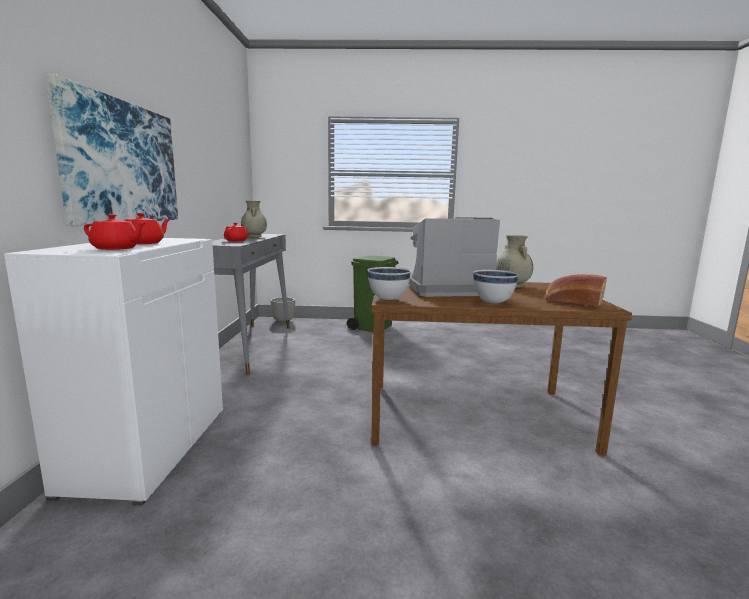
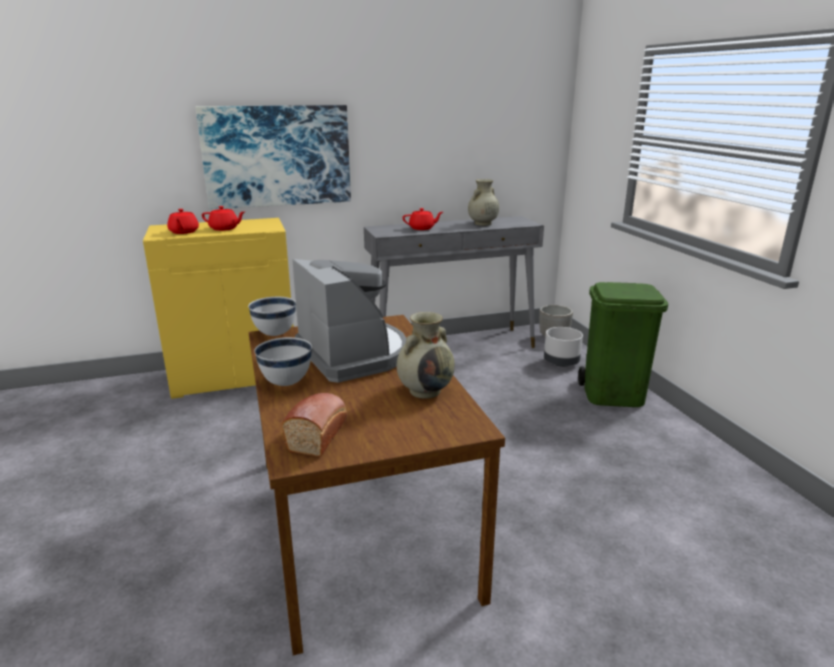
camera: 70 degrees right, 10 degrees up
white cabinet [4,238,223,506] -> yellow cabinet [143,218,294,399]
none -> grey planter [544,327,583,367]

